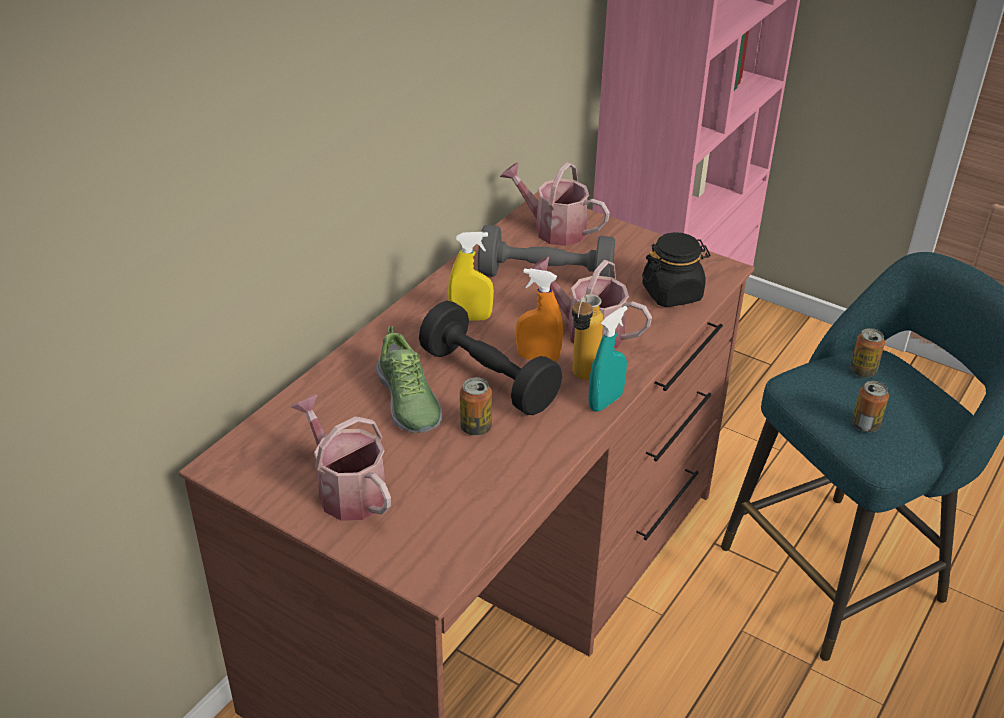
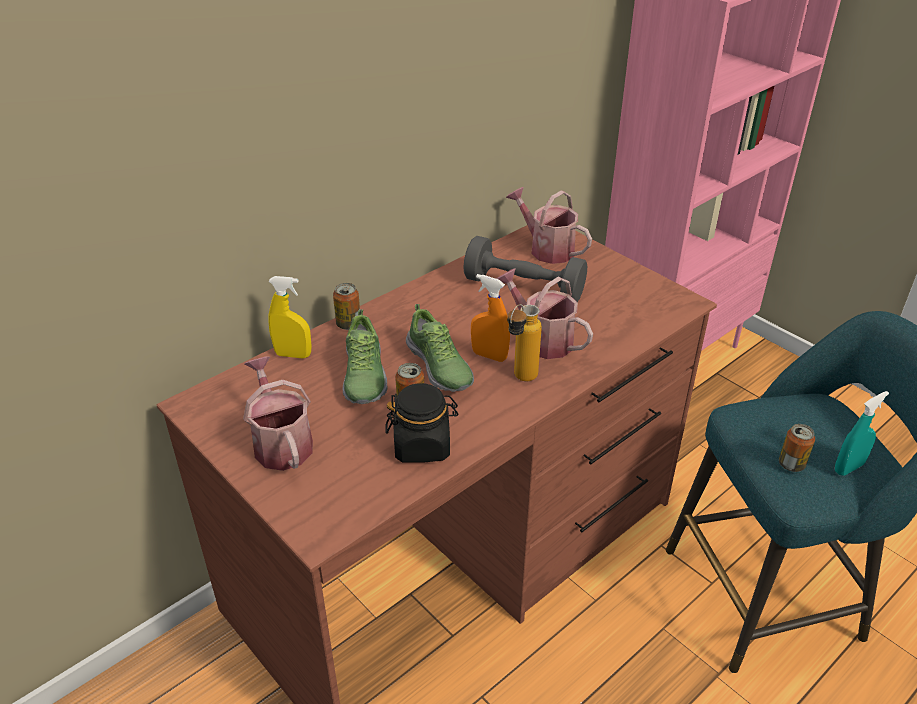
camera: 15 degrees right, 0 degrees up
black dumbbell [419,301,562,415] -> shoe [406,304,474,392]
yellow spray bottle [448,232,494,321] -> yellow spray bottle moved to [268,276,311,358]
turquoise spray bottle [588,306,628,412] -> turquoise spray bottle moved to [835,391,889,476]
black jar [642,232,710,307] -> black jar moved to [386,383,459,462]
can [850,328,885,377] -> can moved to [333,283,360,330]

